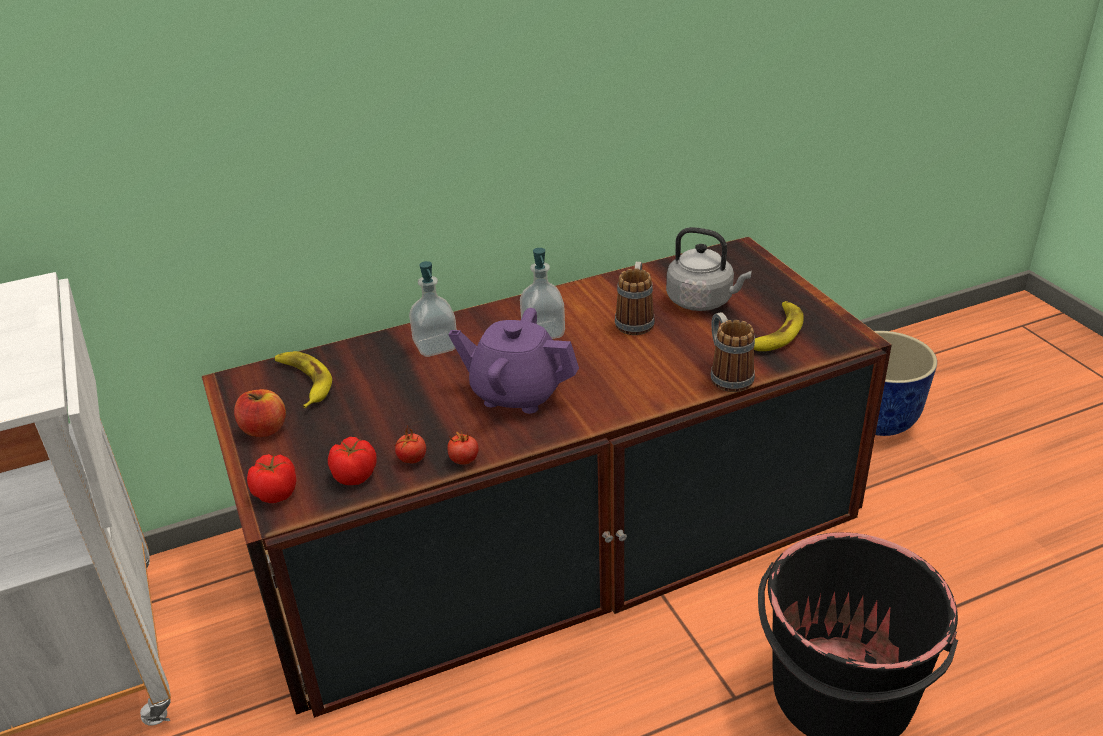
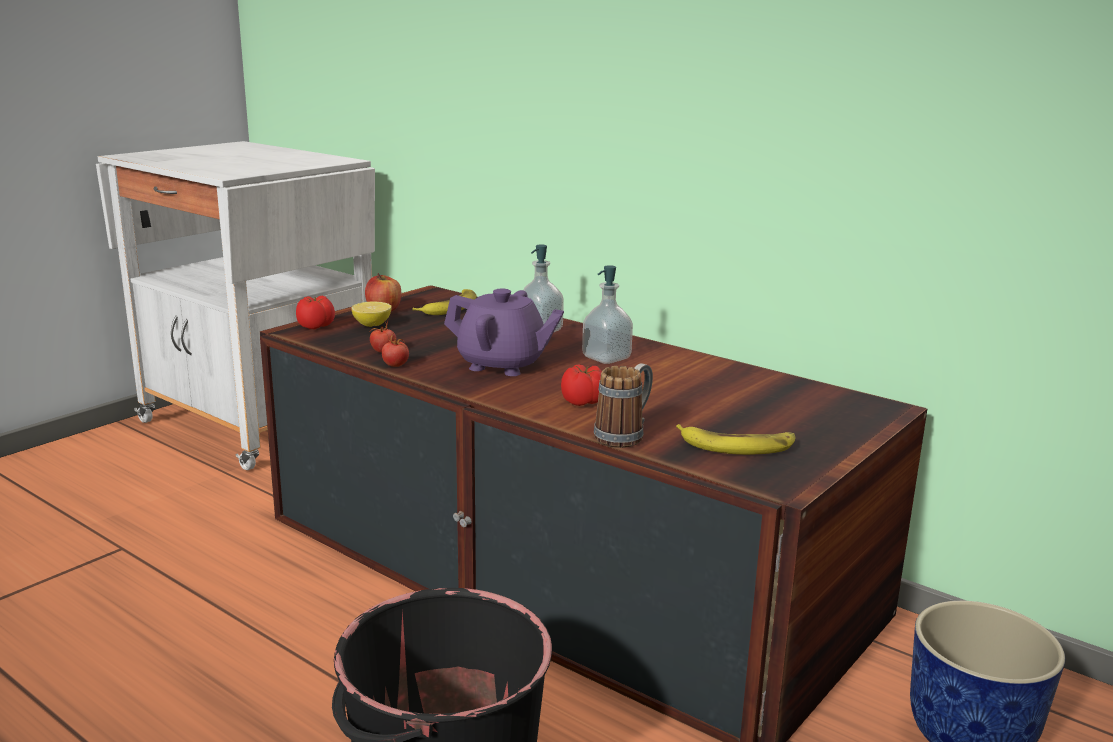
camera: 60 degrees right, 15 degrees down
tomato [328,437,377,485] -> tomato moved to [561,364,602,406]
purple teapot [449,308,579,414] -> purple teapot turned 120 degrees clockwise [444,289,564,376]
mug [615,262,655,335] -> none
grey kettle [666,227,752,311] -> none
none -> lemon [351,302,392,327]

